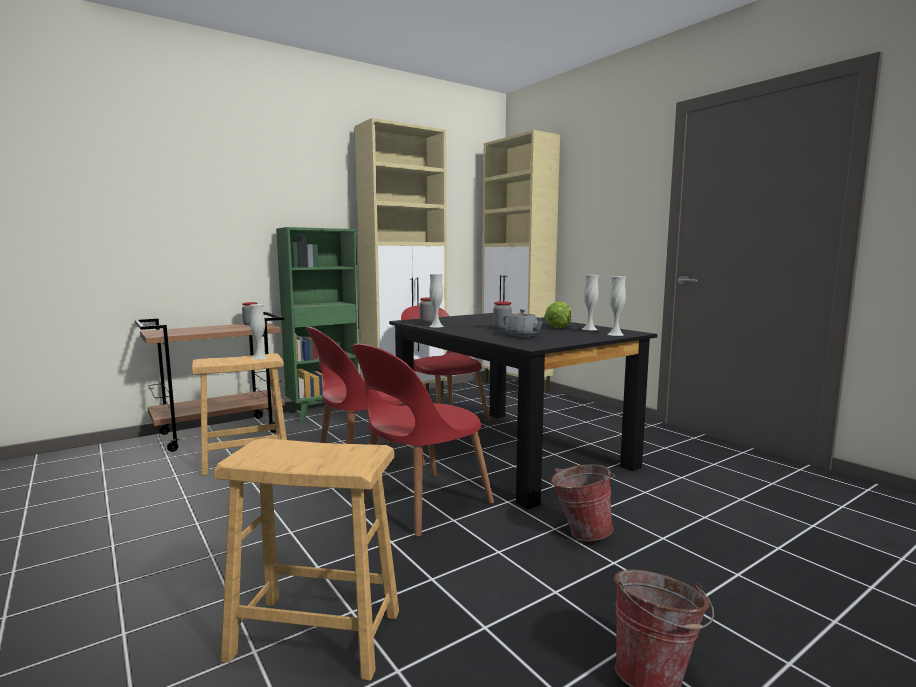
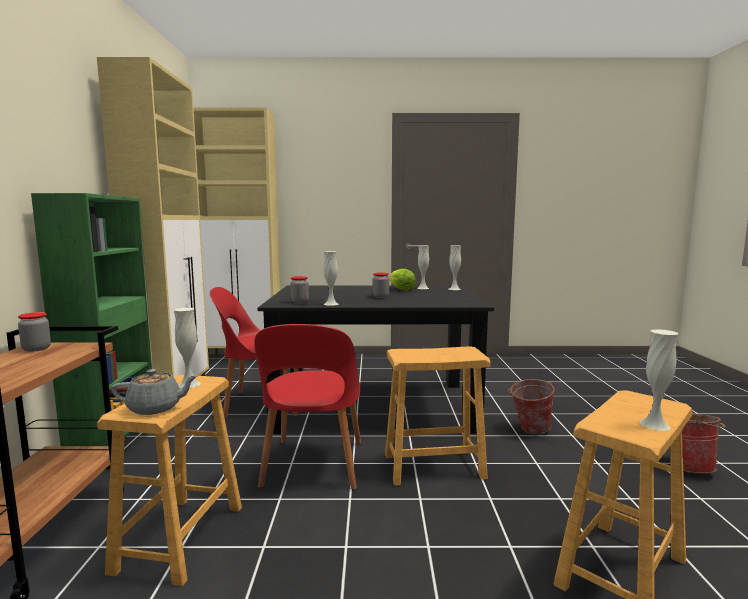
camera: 55 degrees left, 0 degrees up
red chair [352,344,494,537] -> brown stool [385,346,491,486]
grey teapot [503,309,546,337] -> grey teapot moved to [111,369,197,415]
none -> white vase [639,329,678,431]

